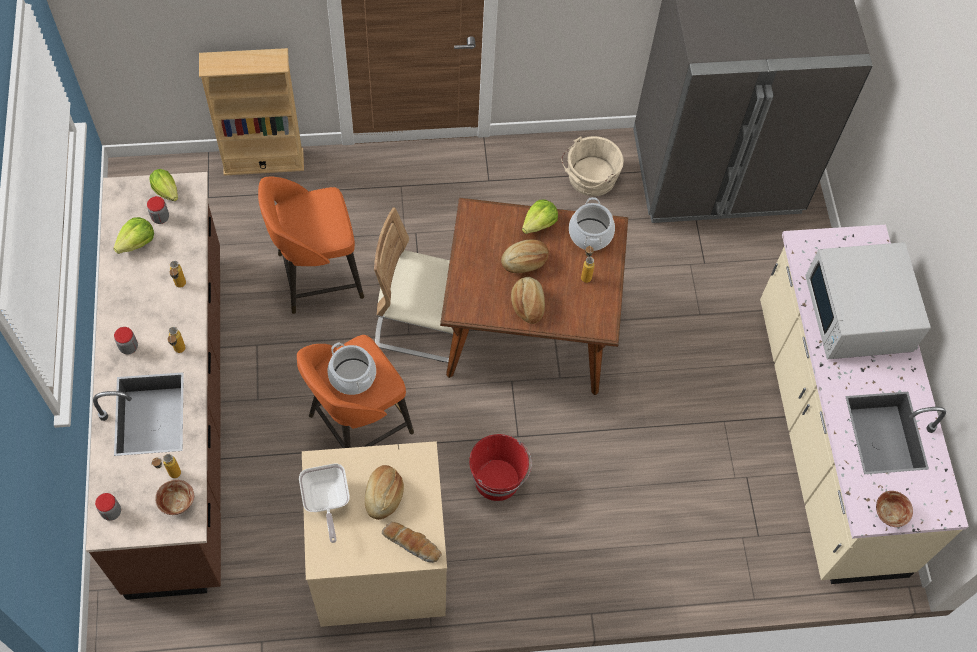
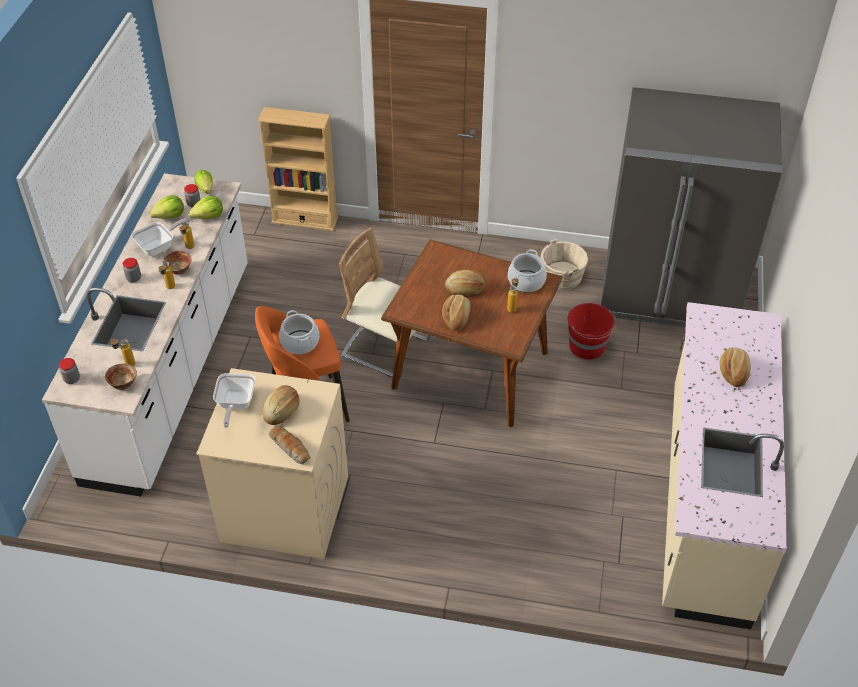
camera: 20 degrees right, 15 degrees down
brown counter [86,172,221,600] -> white counter [42,173,248,497]
orange stool [258,177,364,314] -> none
red bucket [469,434,532,501] -> red bucket moved to [568,303,617,360]
lettuce [522,199,558,234] -> lettuce moved to [189,196,223,219]
white microwave [805,242,931,359] -> bread [720,347,751,387]
bowl [876,491,913,527] -> bowl moved to [163,250,191,275]
none -> frying pan [132,218,190,256]

